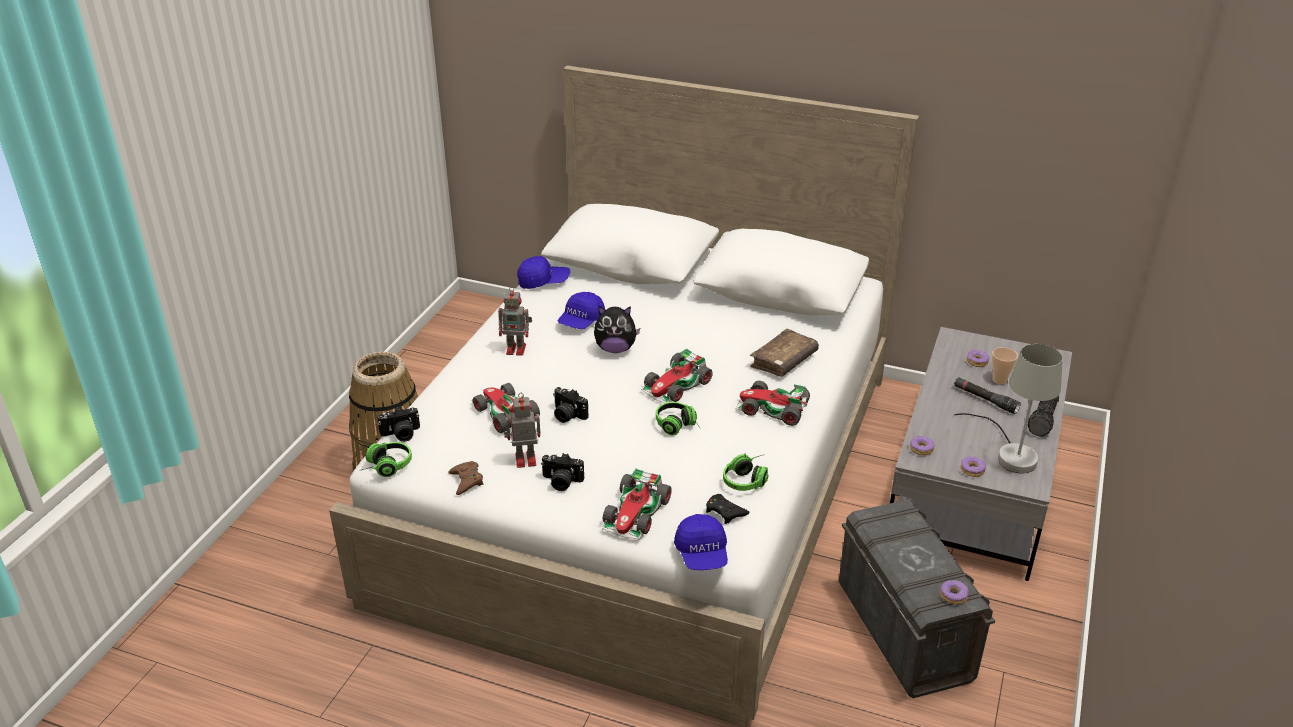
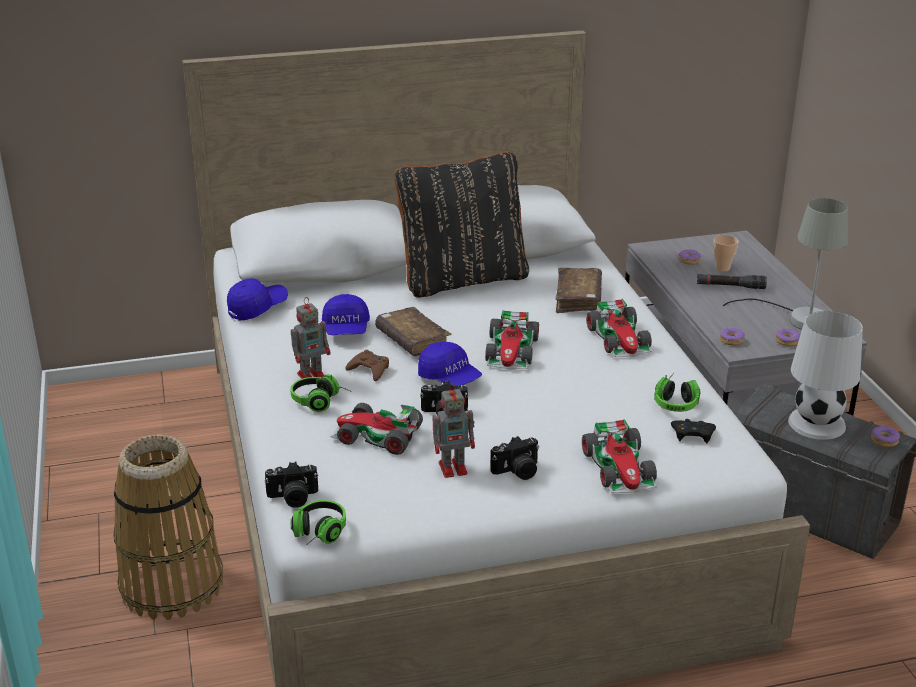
camera: 35 degrees left, 5 degrees down
camera [377,406,420,442] -> camera turned 45 degrees clockwise [265,462,318,508]
brown game controller [448,461,483,495] -> brown game controller moved to [345,350,389,381]
toy robot [504,393,541,468] -> toy robot turned 150 degrees counterclockwise [433,383,475,478]
plush toy [594,306,640,353] -> brown book [375,307,451,356]
headphones [656,402,700,436] -> headphones moved to [290,374,352,412]
blue cap [674,514,728,570] -> blue cap moved to [418,342,482,386]
toy car [736,381,810,426] -> toy car turned 90 degrees counterclockwise [586,299,652,357]
flashlight [1028,396,1059,437] -> none
none -> black pillow [394,151,529,298]
none -> white table lamp [788,311,863,440]

